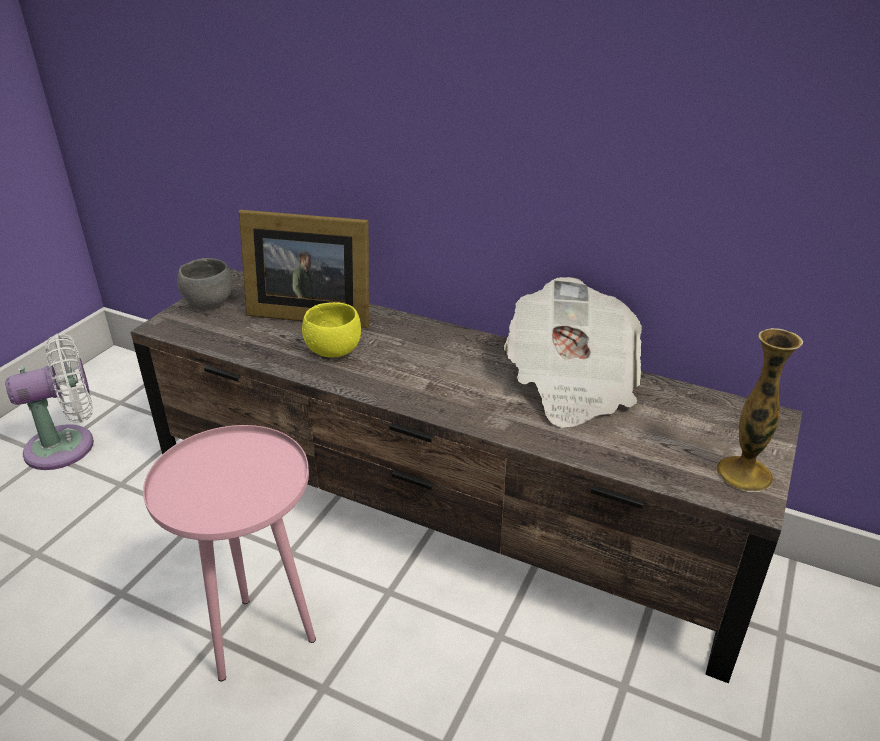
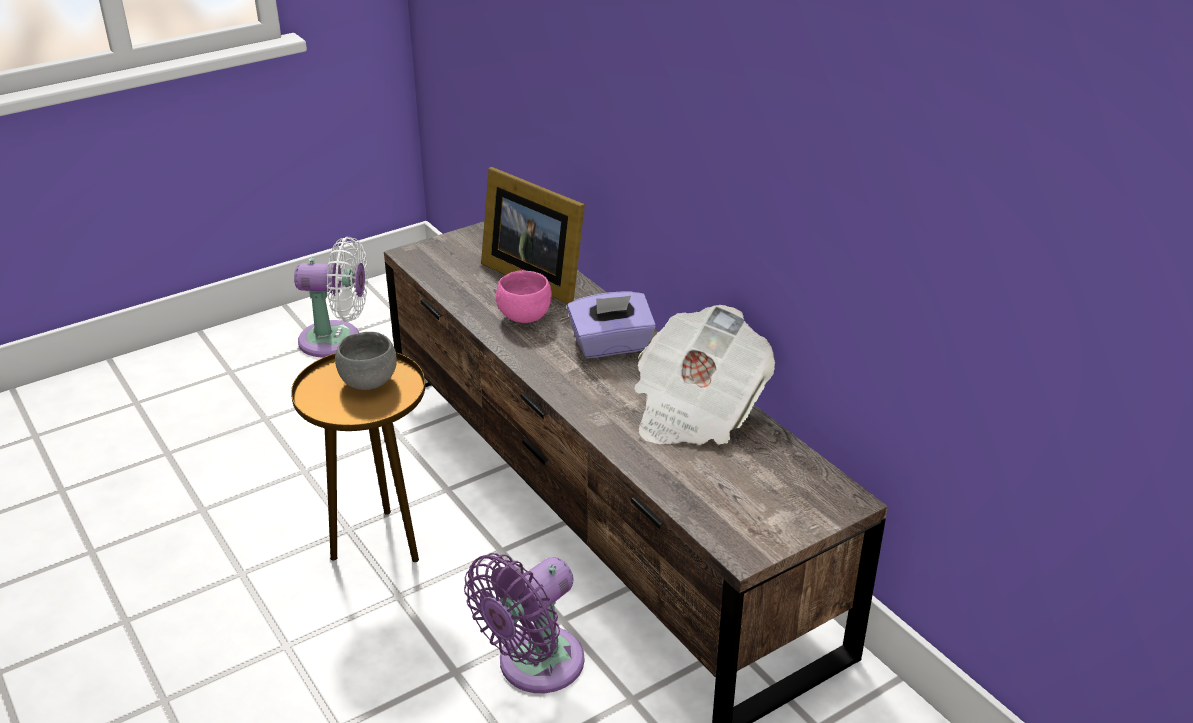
camera: 30 degrees right, 0 degrees up
pink side table [143,425,316,681] -> brown side table [291,352,425,562]
grey bowl [177,258,233,308] -> grey bowl moved to [335,332,397,390]
yellow bowl [302,302,361,358] -> pink bowl [496,270,552,323]
vase [716,328,803,492] -> none
none -> purple fan [464,553,584,693]
none -> purple tissue box [567,291,656,358]

